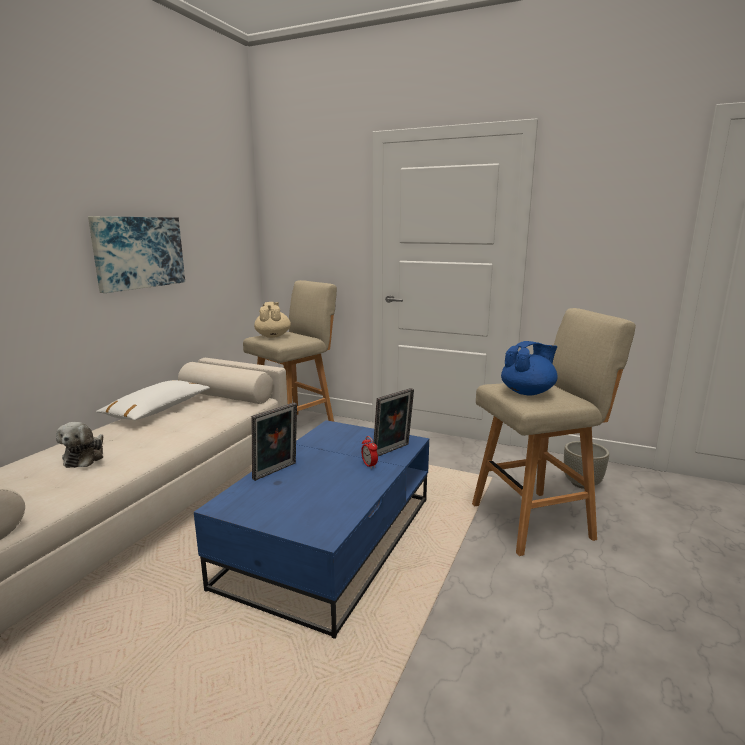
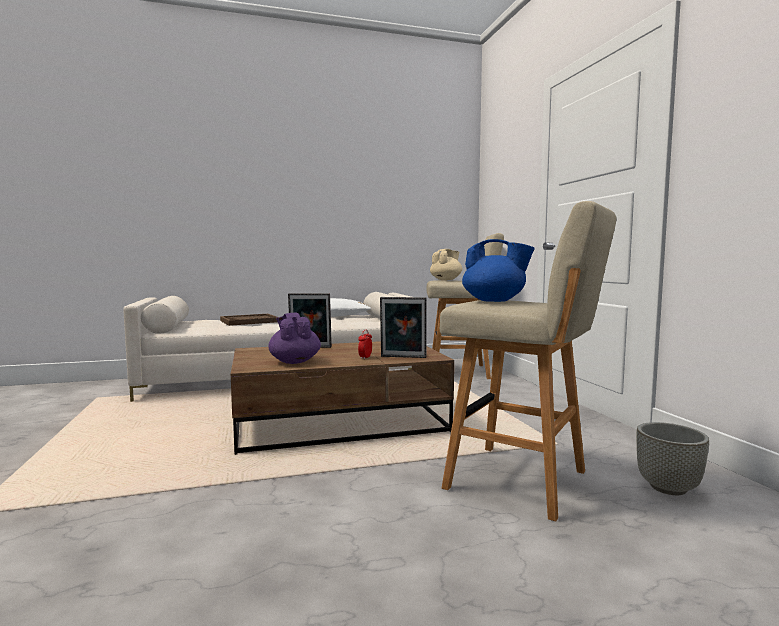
camera: 50 degrees right, 10 degrees down
plush toy [56,422,103,468] -> brown tray [220,314,278,326]
picture [88,216,185,293] -> none
blue coffee table [194,420,429,639] -> brown coffee table [230,341,454,455]
none -> purple teapot [268,313,321,364]

